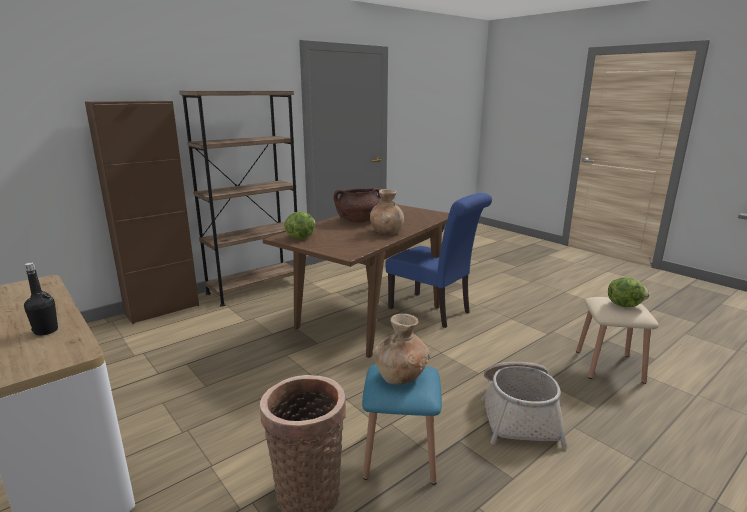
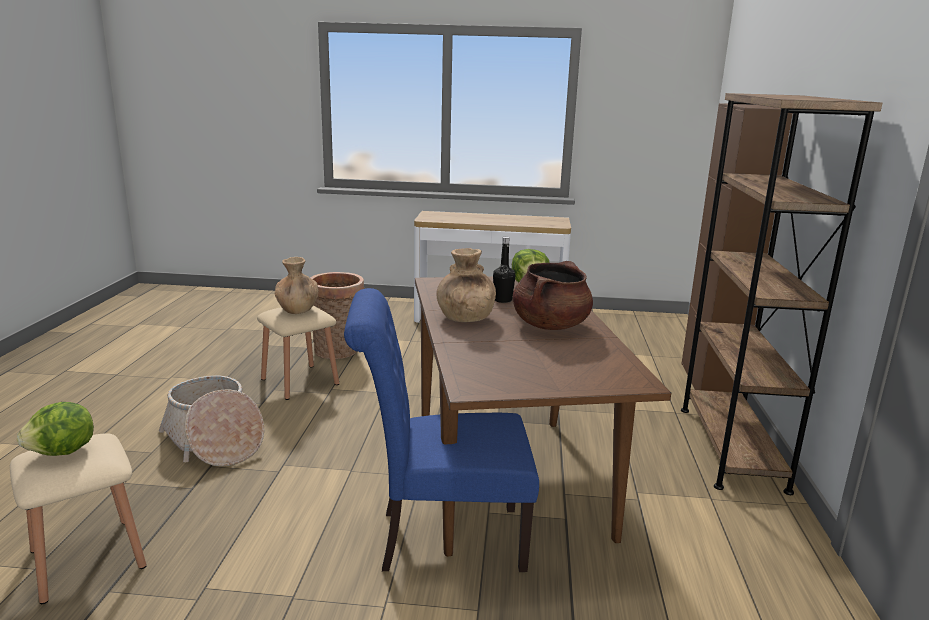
camera: 135 degrees right, 0 degrees up
black bottle [24,262,58,336] -> black bottle moved to [493,237,516,303]
blue stool [362,364,442,485] -> beige stool [257,306,339,400]

